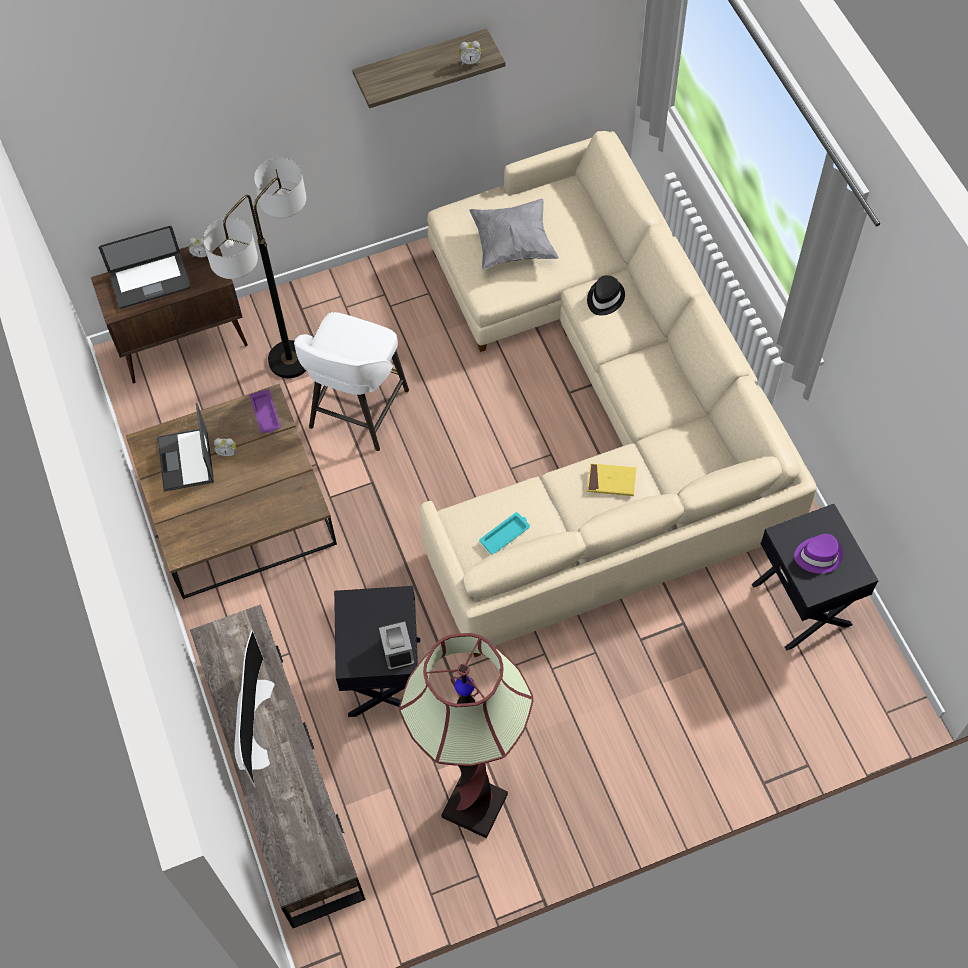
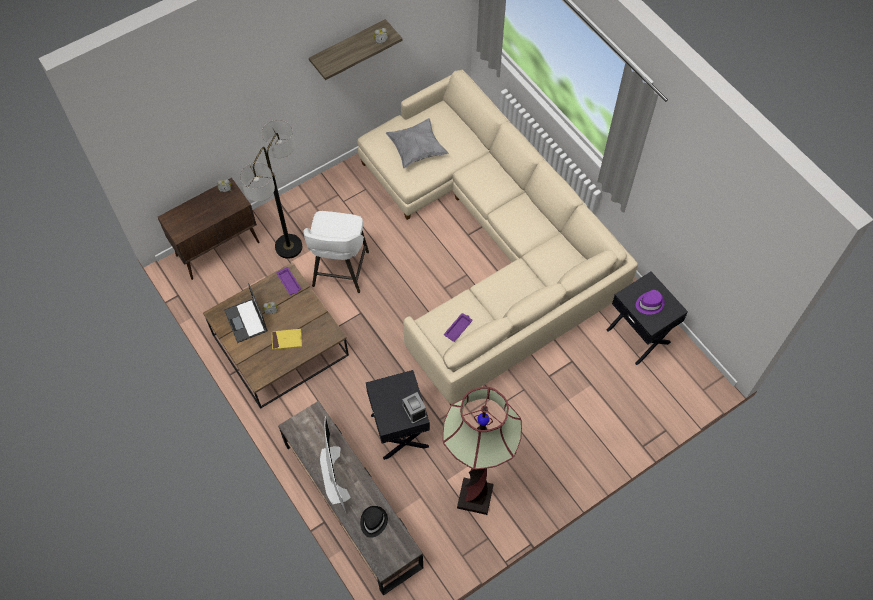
camera: 15 degrees left, 0 degrees up
laptop [99,226,191,309] -> none
turquoise tray [479,512,530,554] -> purple tray [444,313,472,342]
black hat [587,275,625,316] -> black hat moved to [360,506,388,538]
yellow book [587,463,636,496] -> yellow book moved to [272,329,302,350]

